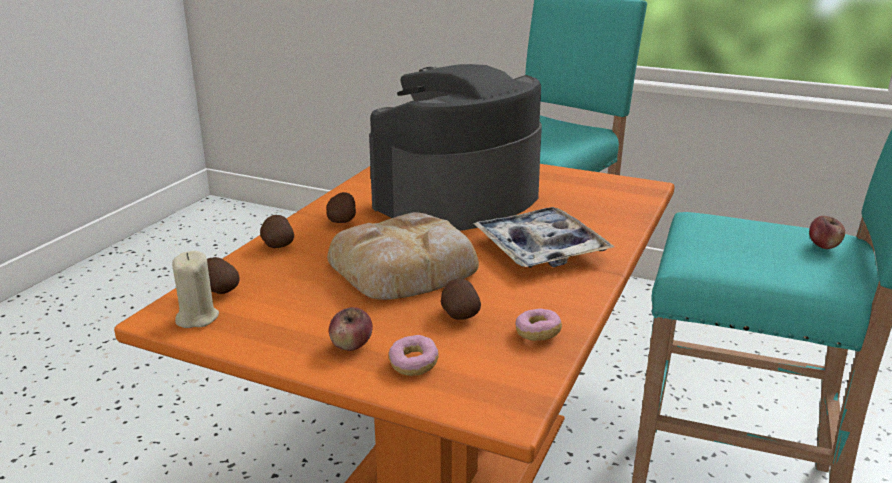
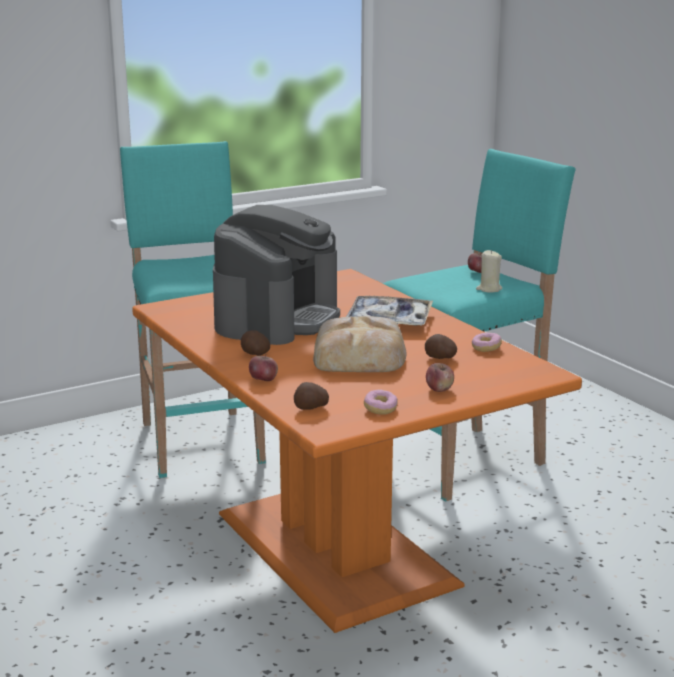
camera: 55 degrees left, 5 degrees down
beige candle [172,251,219,328] -> beige candle moved to [476,250,502,293]
potato [260,215,294,248] -> apple [249,354,278,381]
coffee machine [369,64,542,231] -> coffee machine turned 150 degrees counterclockwise [213,205,340,345]
donut [389,335,439,376] -> donut moved to [364,389,398,415]

